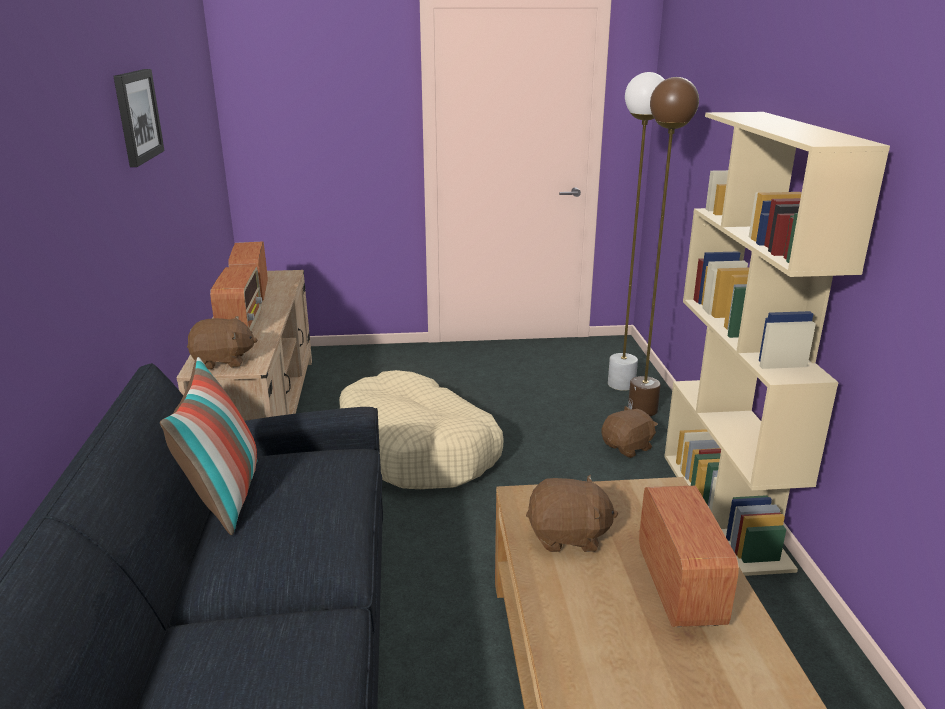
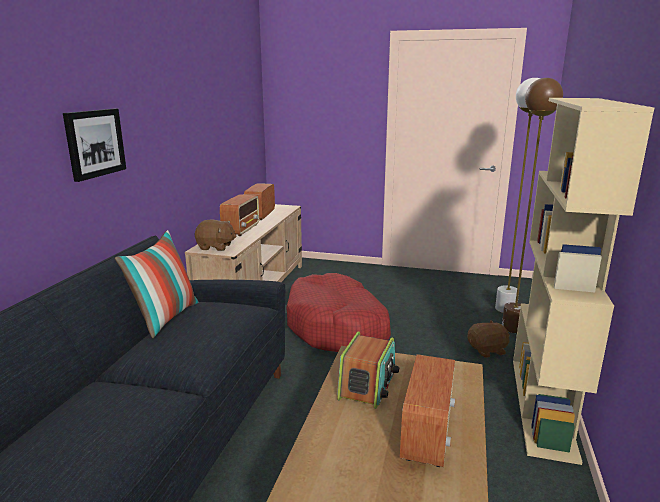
camera: 20 degrees right, 5 degrees down
picture [113,69,165,167] -> picture moved to [63,109,126,182]
beige dog bed [339,370,504,489] -> red dog bed [286,273,391,352]
brown plush toy [526,475,618,552] -> radio [337,331,399,409]

